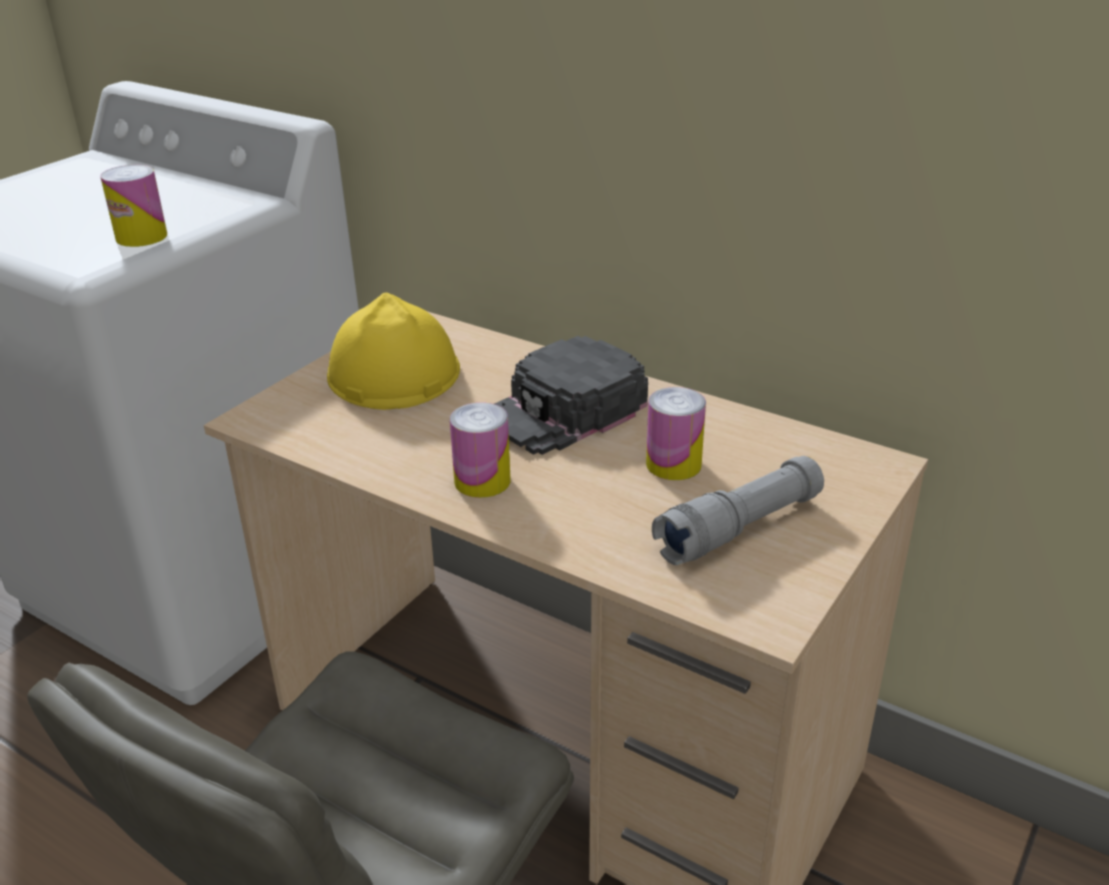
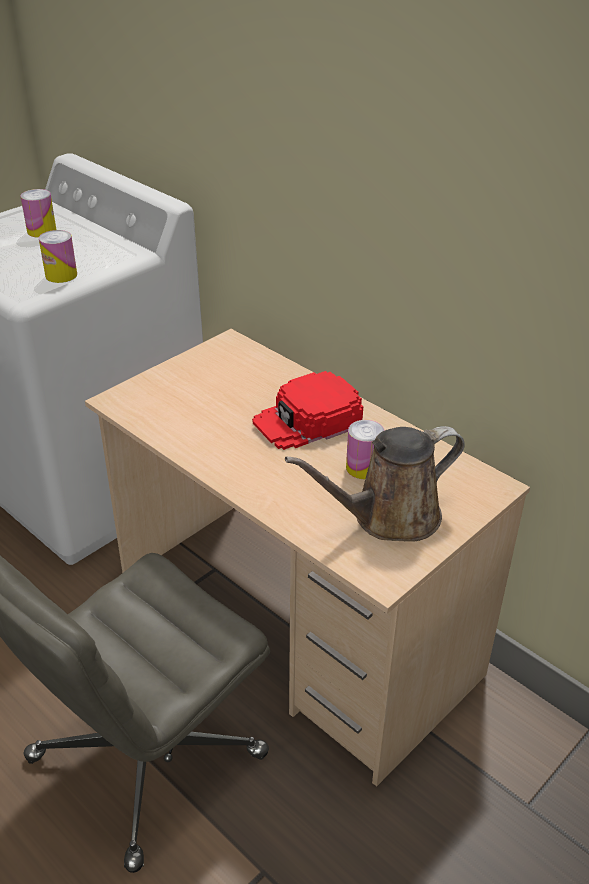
camera: 10 degrees right, 5 degrees up
yellow hard hat [327,293,460,410] -> none
can [450,402,510,498] -> can moved to [21,189,57,238]
black cap [494,336,648,455] -> red cap [252,371,363,450]
grey flashlight [652,456,824,565] -> brown watering can [285,426,465,542]

